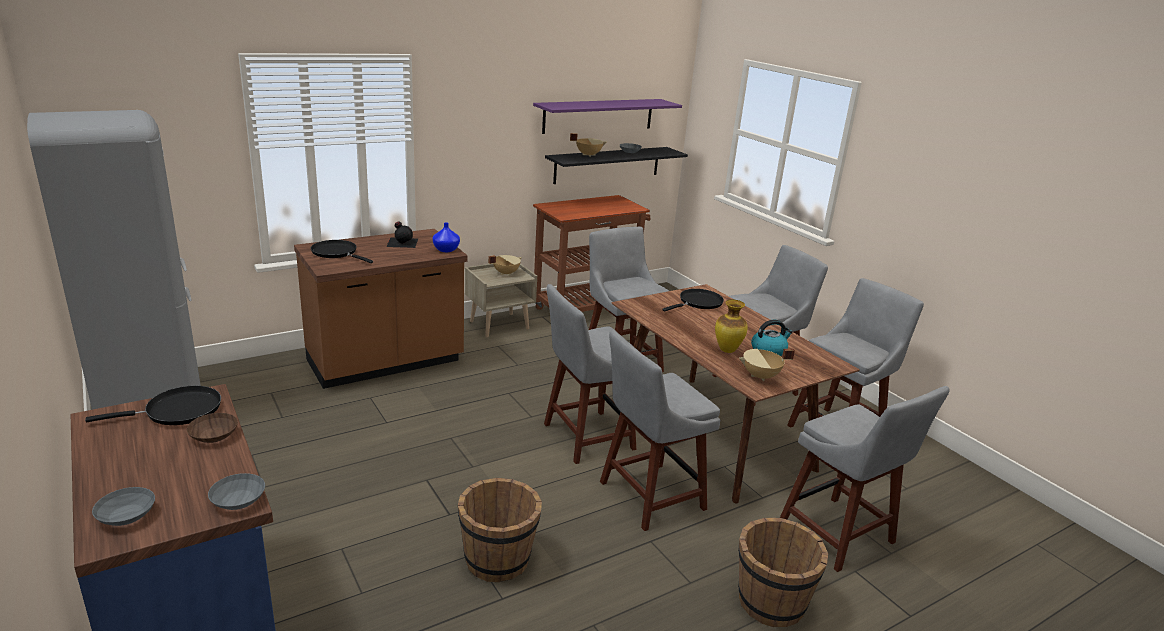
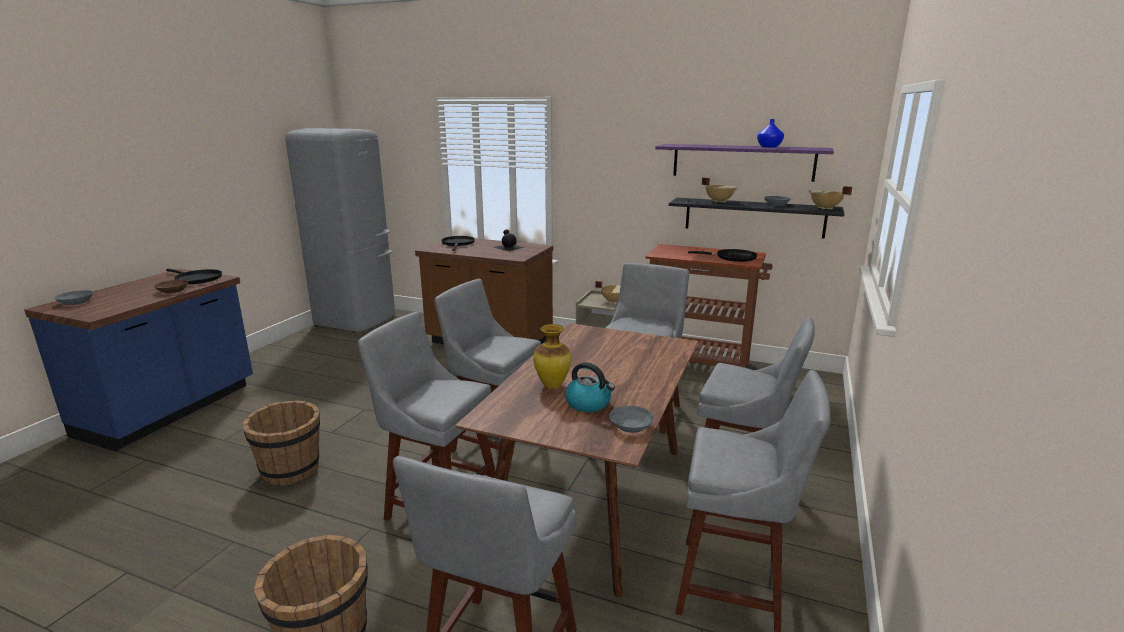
camera: 55 degrees right, 5 degrees down
grey bowl [208,473,265,510] -> grey bowl moved to [609,406,654,433]
blue vase [433,223,460,252] -> blue vase moved to [757,119,784,148]
black frying pan [662,289,724,311] -> black frying pan moved to [688,249,757,262]
beige cooking pot [739,349,795,381] -> beige cooking pot moved to [809,186,852,209]

